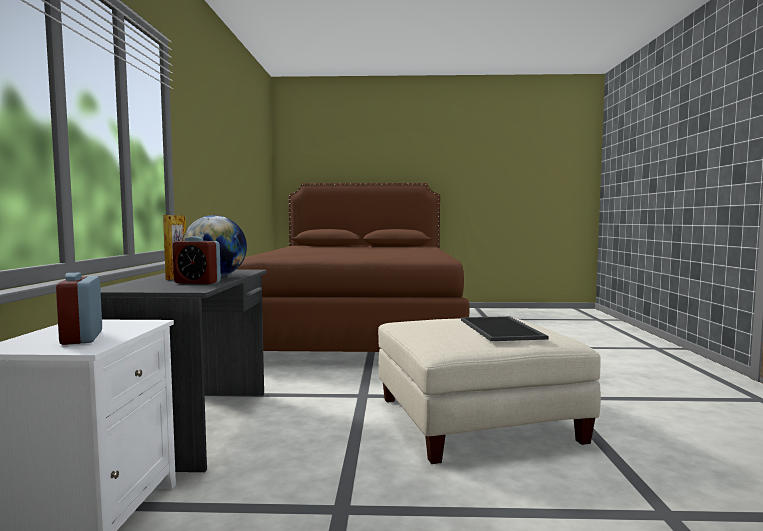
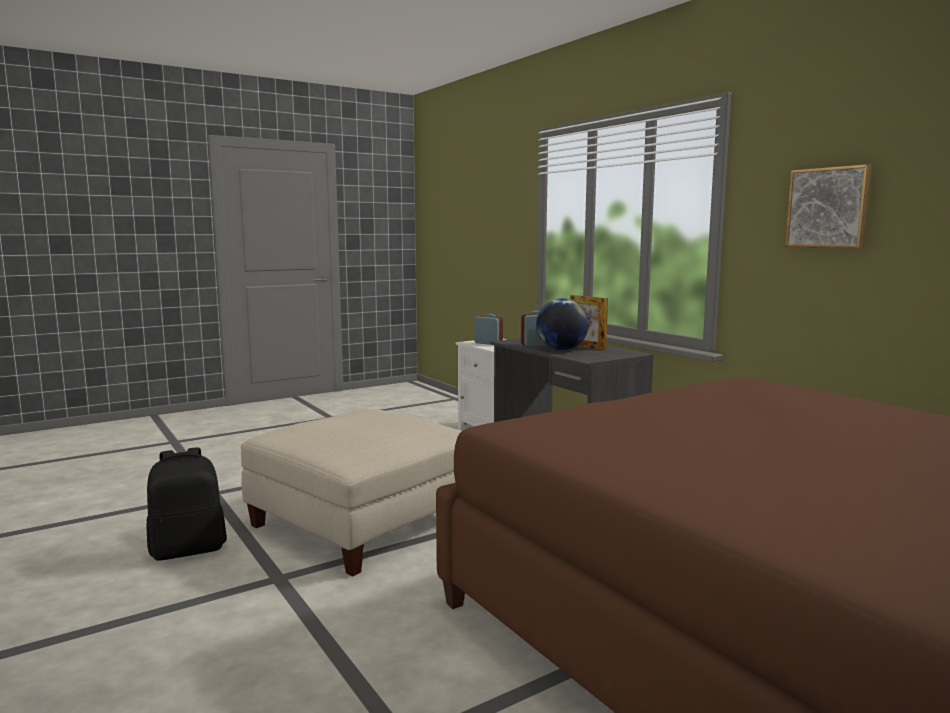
camera: 145 degrees right, 5 degrees up
tray [461,316,549,341] -> none
none -> black backpack [147,447,227,561]
none -> picture [785,164,873,248]

